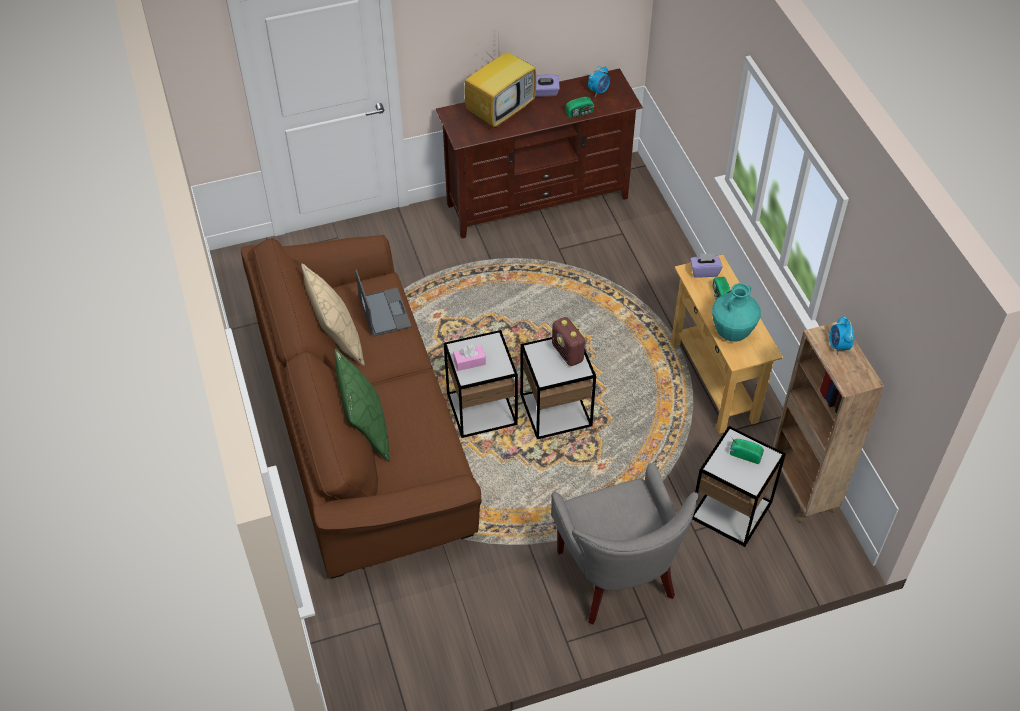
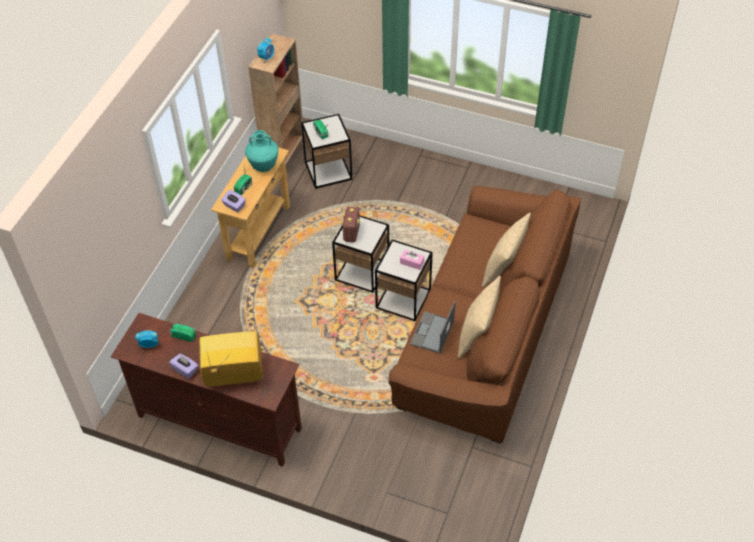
camera: 140 degrees left, 0 degrees up
green pillow [335,348,390,462] -> beige pillow [482,213,531,287]
grey armchair [551,463,699,625] -> none

